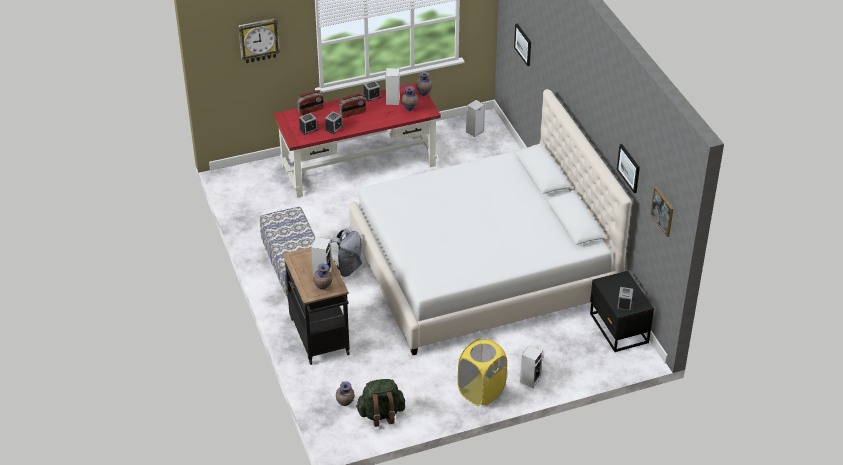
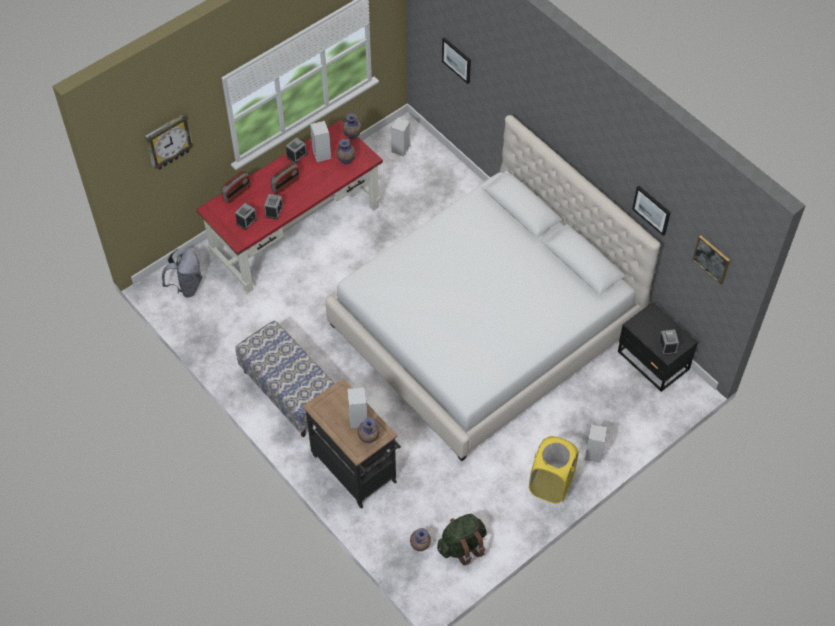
camera: 20 degrees left, 15 degrees up
grey backpack [331,229,362,277] -> grey backpack moved to [162,249,202,298]

